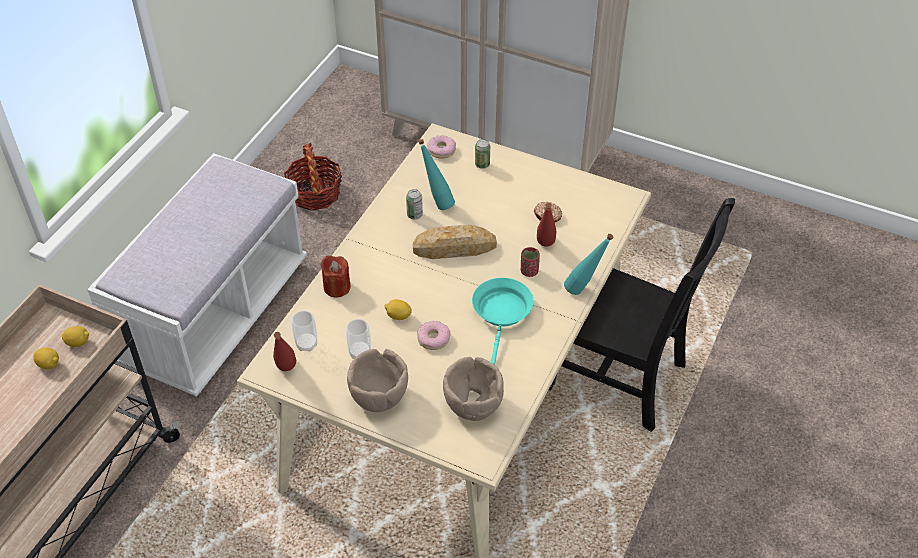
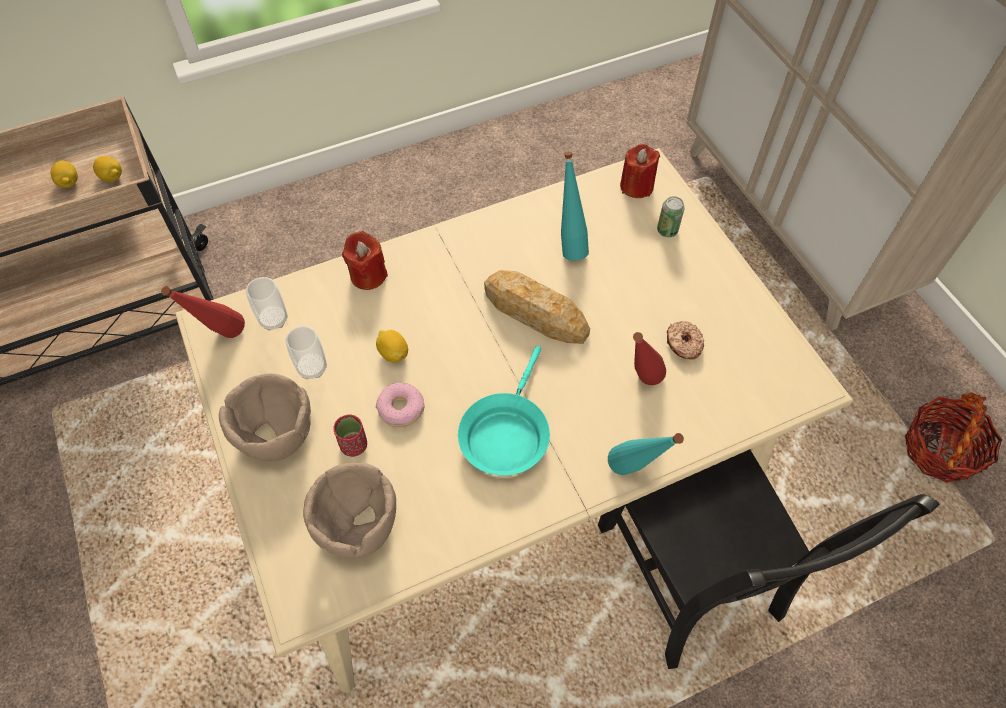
camera: 40 degrees right, 10 degrees up
white bench [87,153,307,396] -> none
basket [284,143,342,211] -> basket moved to [905,392,1002,483]
can [406,189,423,219] -> none
donut [427,135,456,159] -> red candle [620,144,660,198]
turquoise frying pan [472,278,533,364] -> turquoise frying pan turned 150 degrees clockwise [458,346,550,476]
red cup [521,247,540,277] -> red cup moved to [334,414,367,457]

